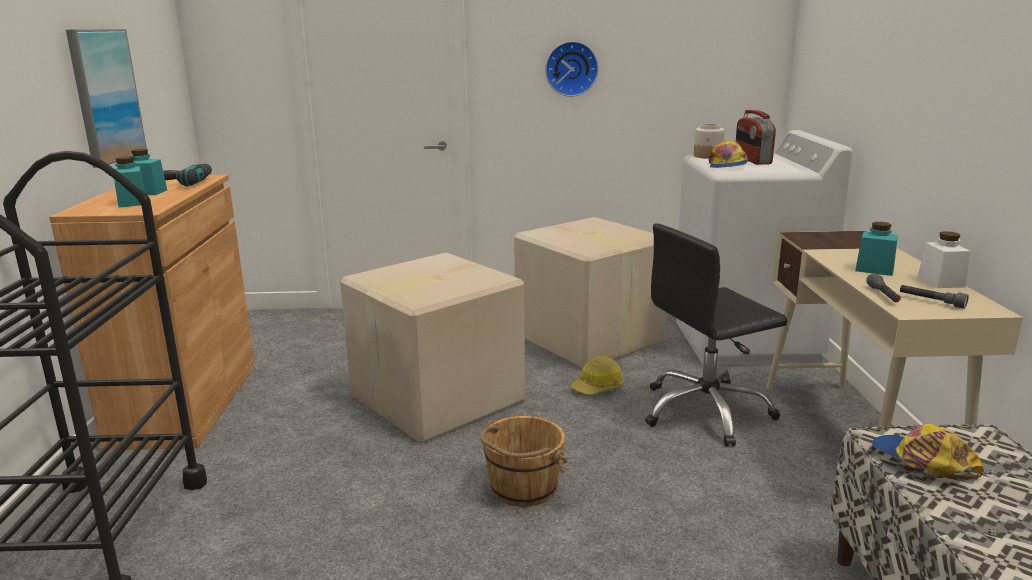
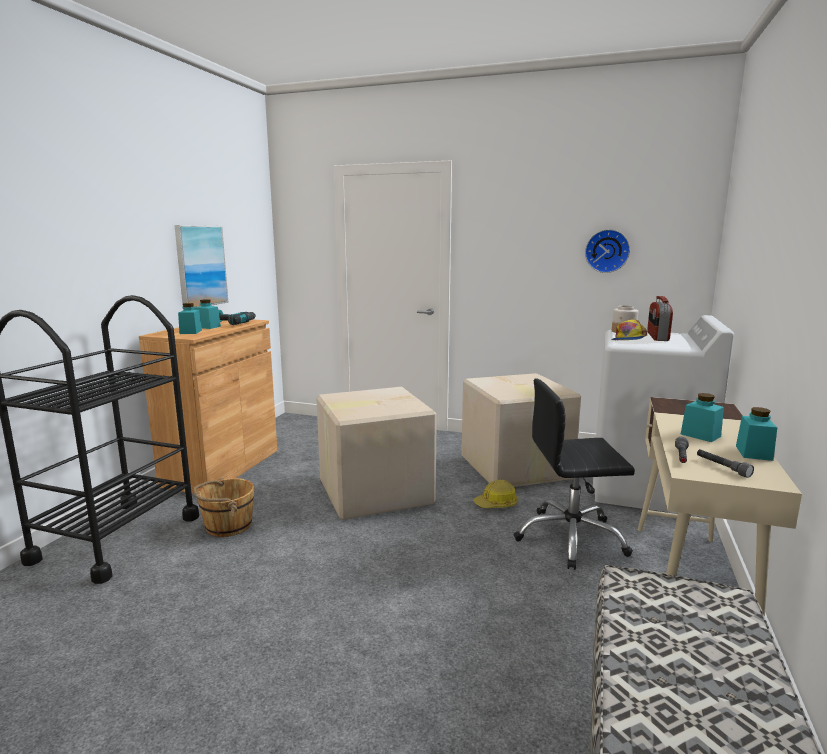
camera: 20 degrees right, 5 degrees down
brown bucket [480,416,568,506] -> brown bucket moved to [193,478,254,537]
wall clock [545,41,598,97] -> wall clock moved to [585,229,630,273]
cap [872,424,984,479] -> none
white jar [918,231,971,288] -> turquoise jar [736,407,777,461]

